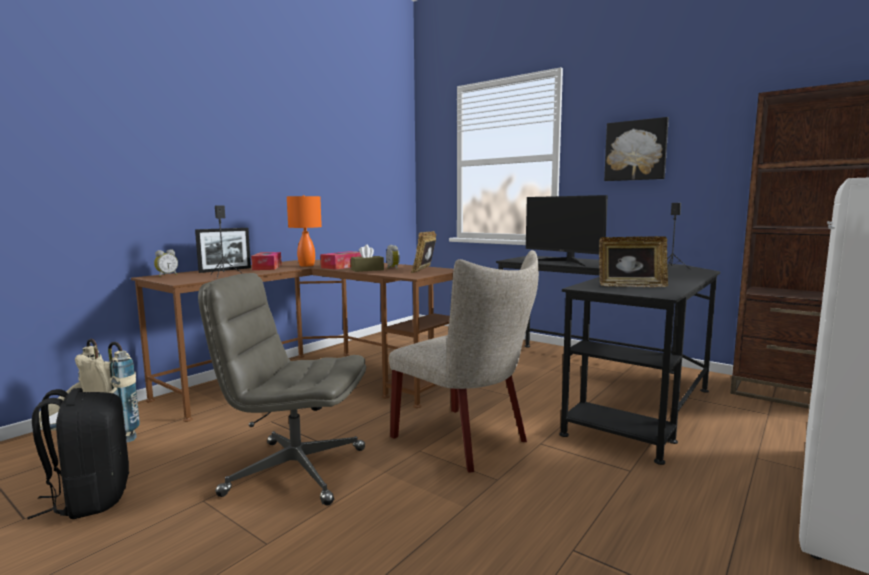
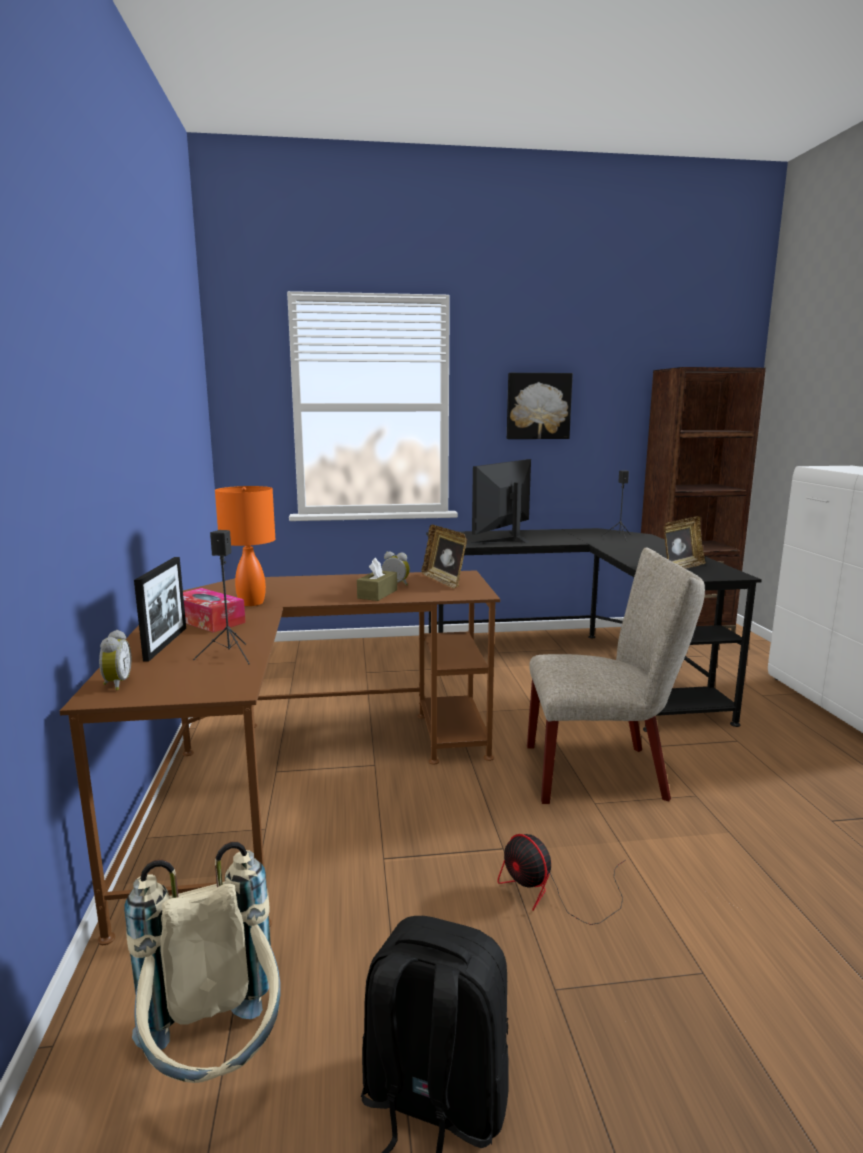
camera: 45 degrees left, 5 degrees up
grey office chair [198,273,366,505] -> fan [497,834,625,925]
tissue box [320,251,362,270] -> none
monitor [526,195,608,266] -> monitor turned 120 degrees clockwise [470,459,531,544]

